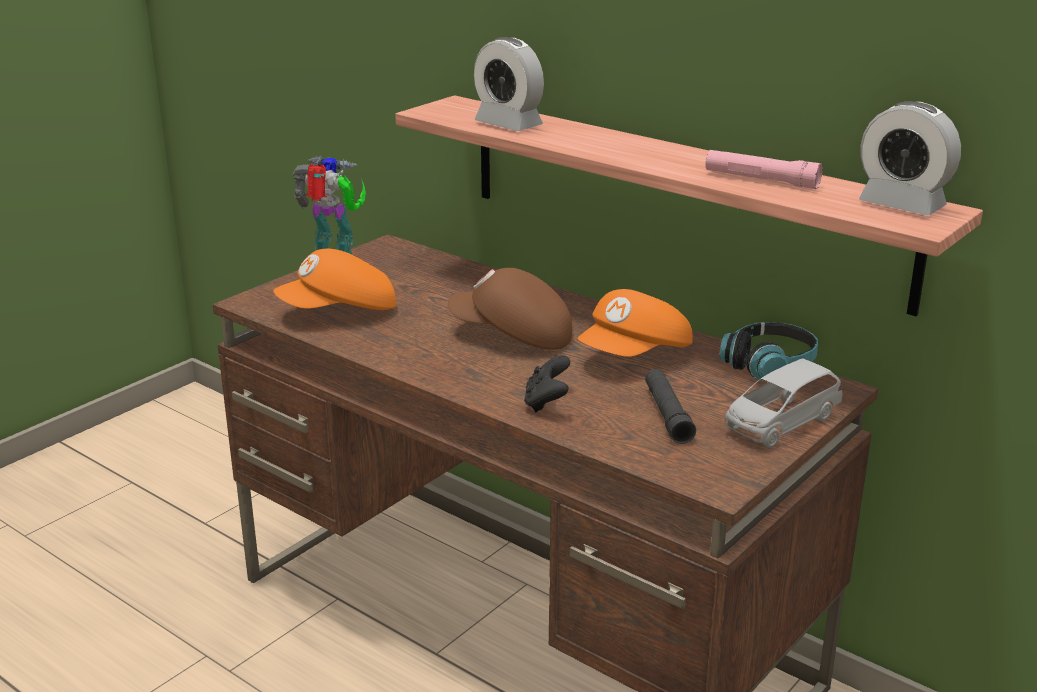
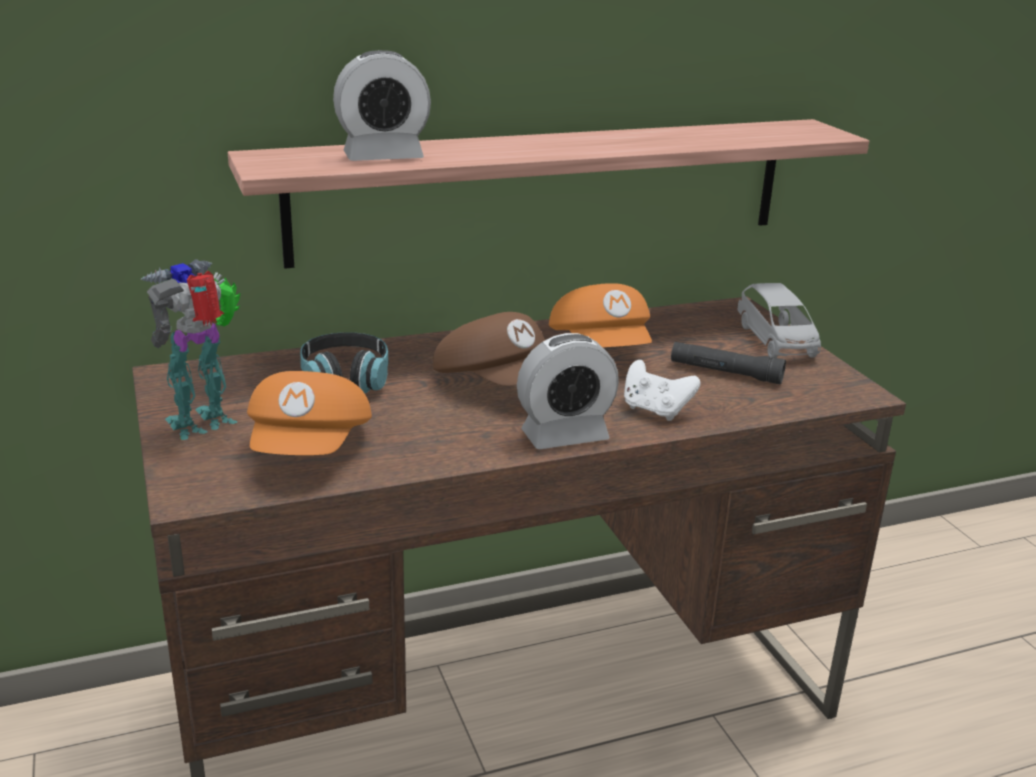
camera: 60 degrees left, 0 degrees up
brown cap [448,268,572,350] -> brown cap turned 90 degrees counterclockwise [433,312,545,386]
black game controller [524,355,570,412] -> white game controller [624,360,701,421]
pink flashlight [705,150,823,189] -> none
headphones [720,322,818,381] -> headphones moved to [300,332,388,393]
alarm clock [859,101,961,215] -> alarm clock moved to [517,333,619,449]

